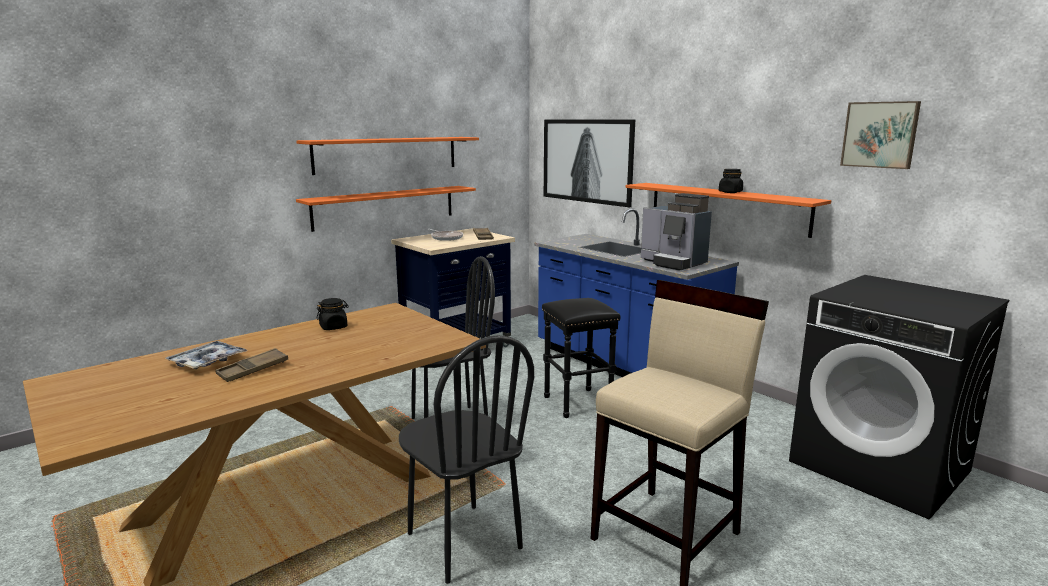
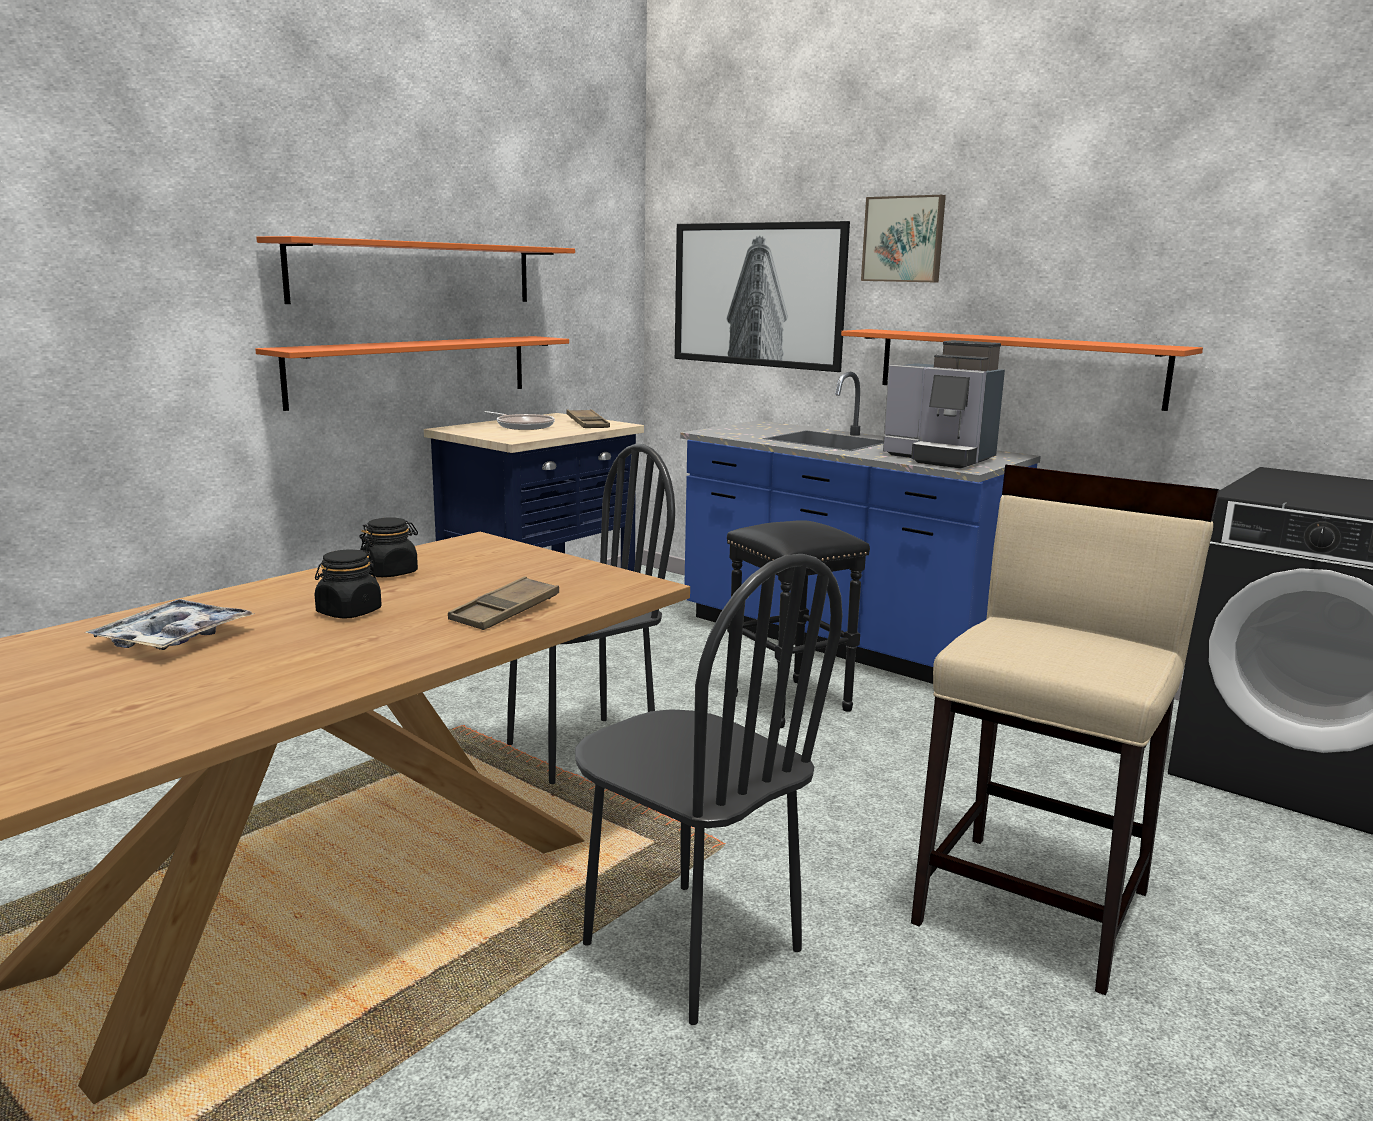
camera: 10 degrees left, 0 degrees up
brown tray [215,348,288,382] -> brown tray moved to [448,576,559,630]
black jar [719,169,743,193] -> black jar moved to [315,550,382,619]
picture [840,101,921,169] -> picture moved to [861,195,946,283]

